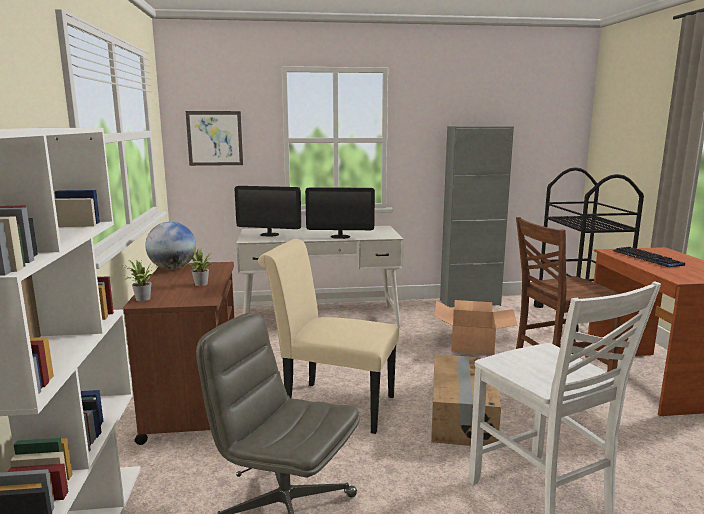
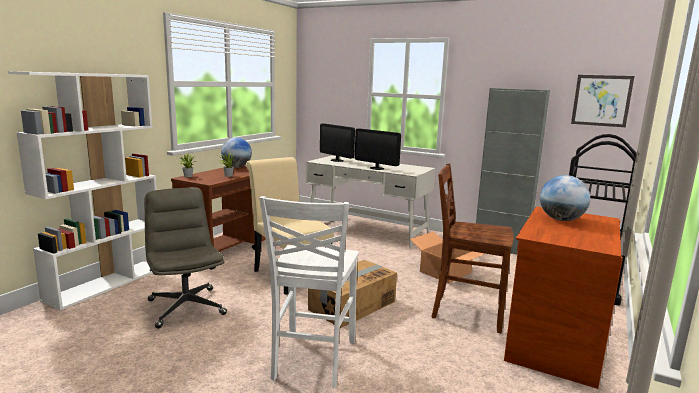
camera: 35 degrees right, 0 degrees up
picture [186,111,243,166] -> picture moved to [571,75,634,127]
keyboard [613,247,685,267] -> globe [540,175,590,221]

